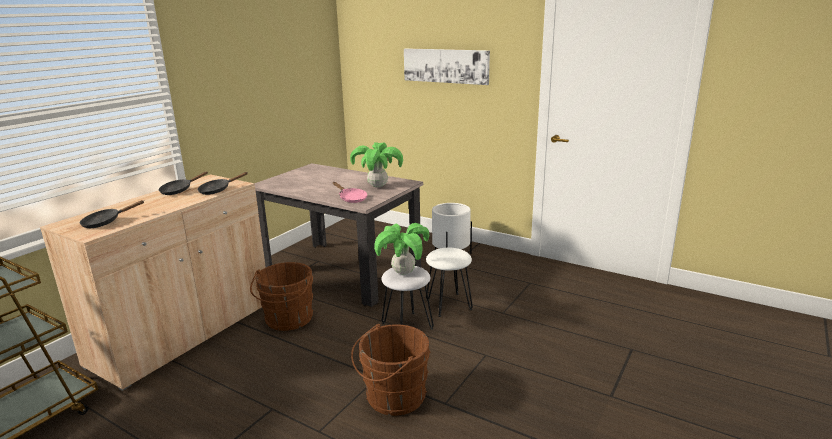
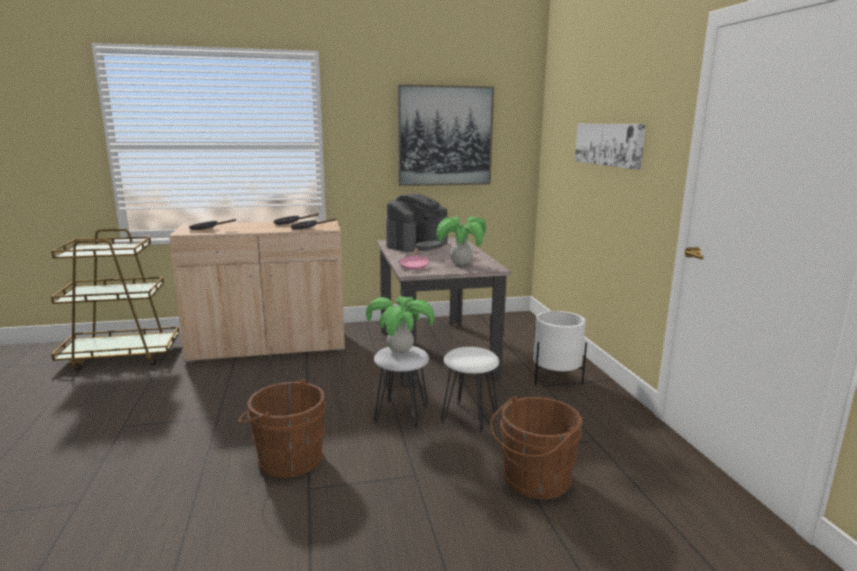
camera: 45 degrees right, 5 degrees down
brown bucket [250,262,313,331] -> brown bucket moved to [490,396,582,499]
none -> coffee machine [386,194,448,252]
none -> picture [398,84,494,186]

